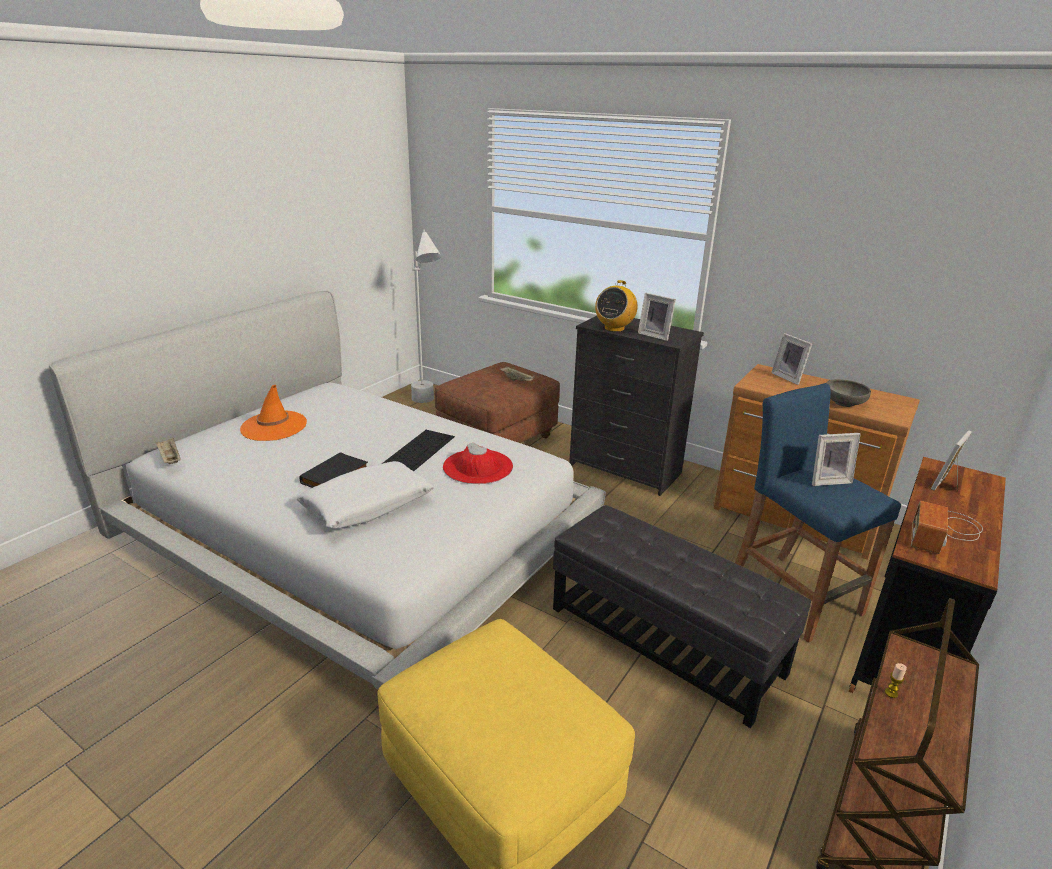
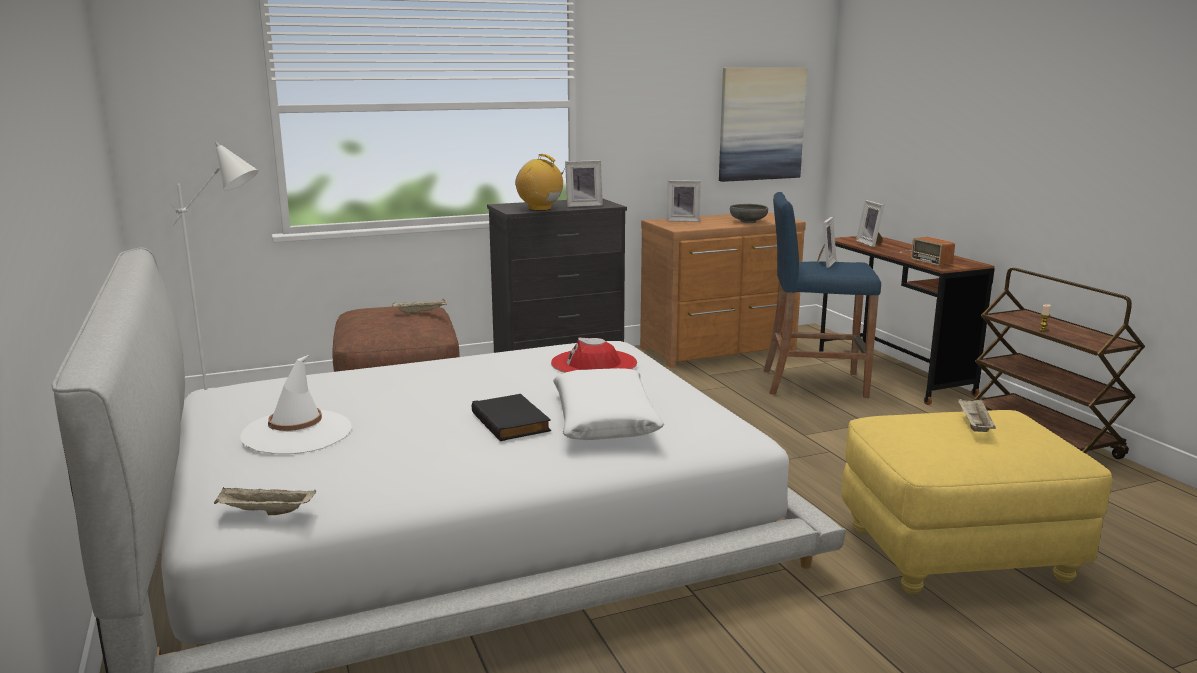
camera: 55 degrees left, 10 degrees down
orange hat [240,385,307,441] -> white hat [240,355,352,454]
keyboard [382,430,455,471] -> none
black ottoman [553,505,811,728] -> none
radio [595,280,638,332] -> radio turned 150 degrees clockwise [515,154,568,211]
none -> picture [719,67,807,182]
none -> beige tray [958,398,996,432]

